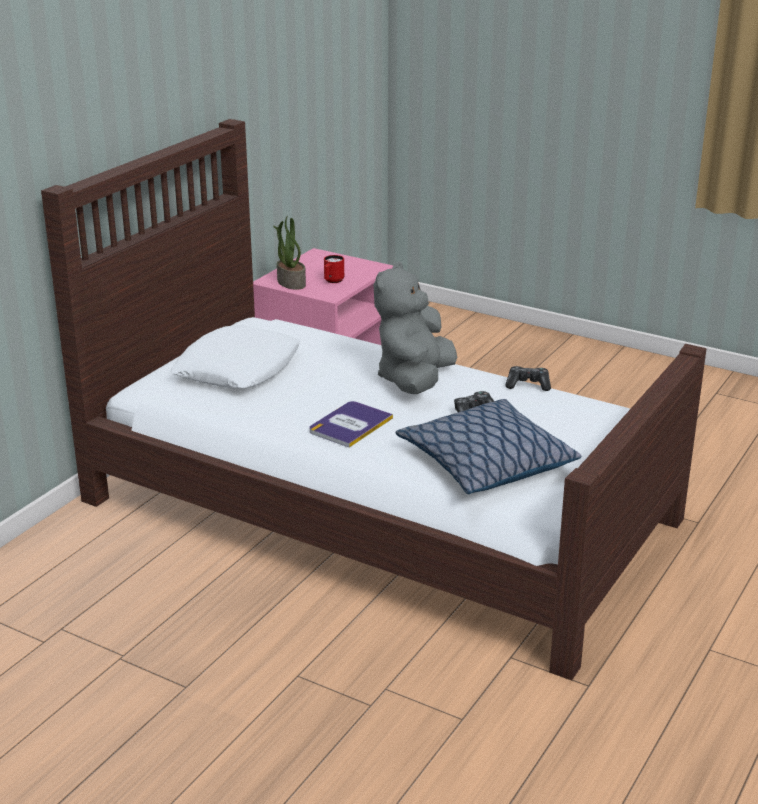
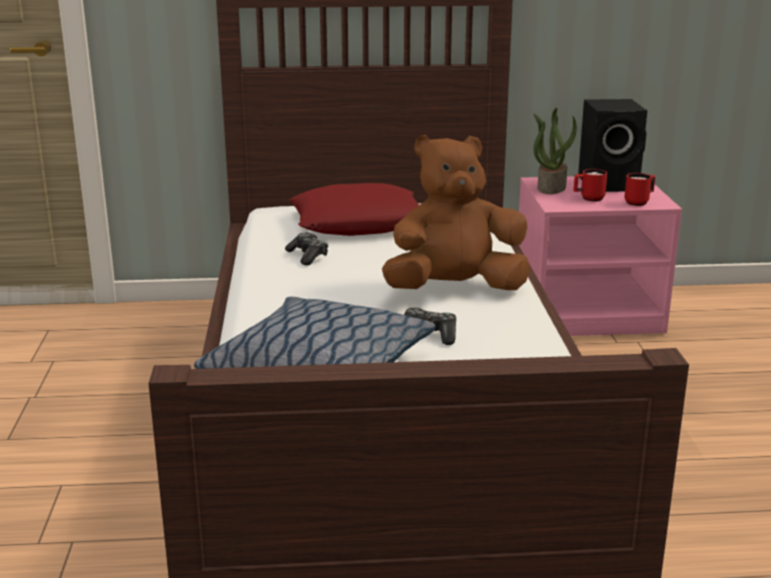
camera: 55 degrees right, 5 degrees down
white pillow [171,326,301,388] -> red pillow [289,183,419,236]
book [309,401,393,448] -> none
grey plush toy [374,261,457,394] -> brown plush toy [382,135,530,290]
game controller [505,366,551,391] -> game controller moved to [285,232,328,265]
none -> black speaker [578,99,647,192]
none -> red mug [624,173,655,206]

